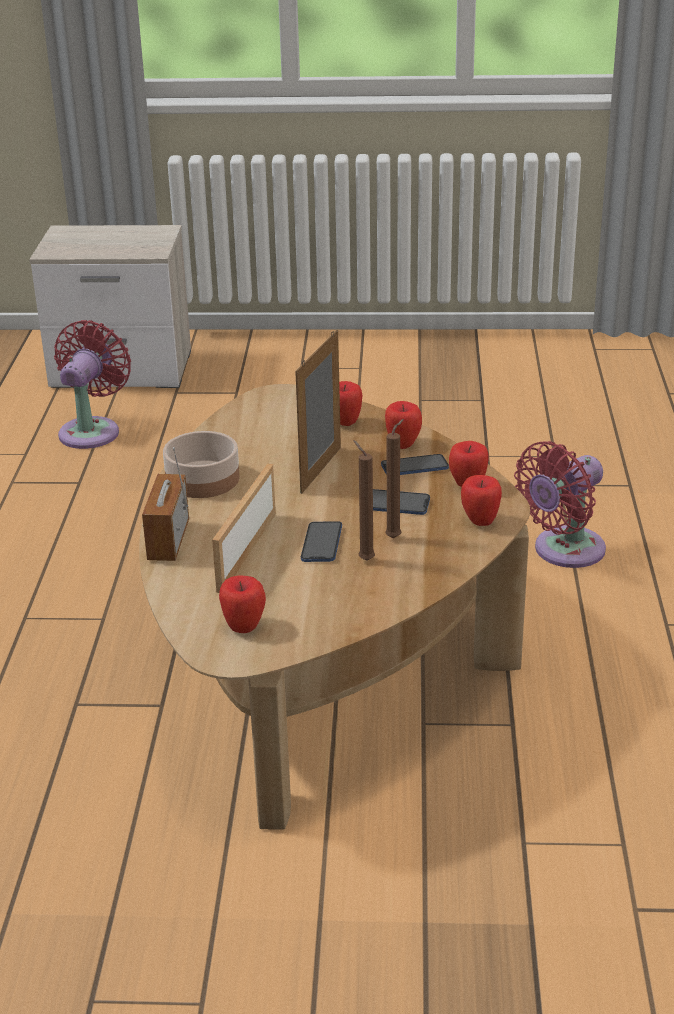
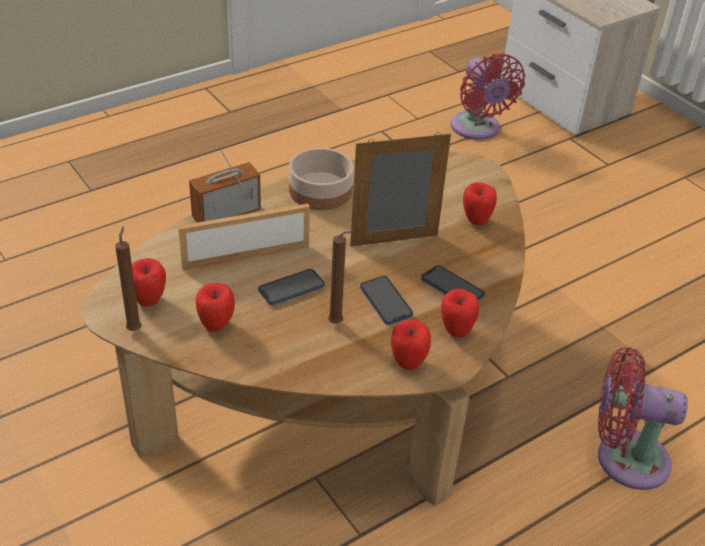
camera: 50 degrees right, 10 degrees up
red fan [54,320,131,449] -> red fan turned 90 degrees clockwise [450,54,525,140]
brown candle [353,440,375,561] -> brown candle moved to [115,226,141,331]
apple [385,401,422,449] -> apple moved to [196,283,235,332]

